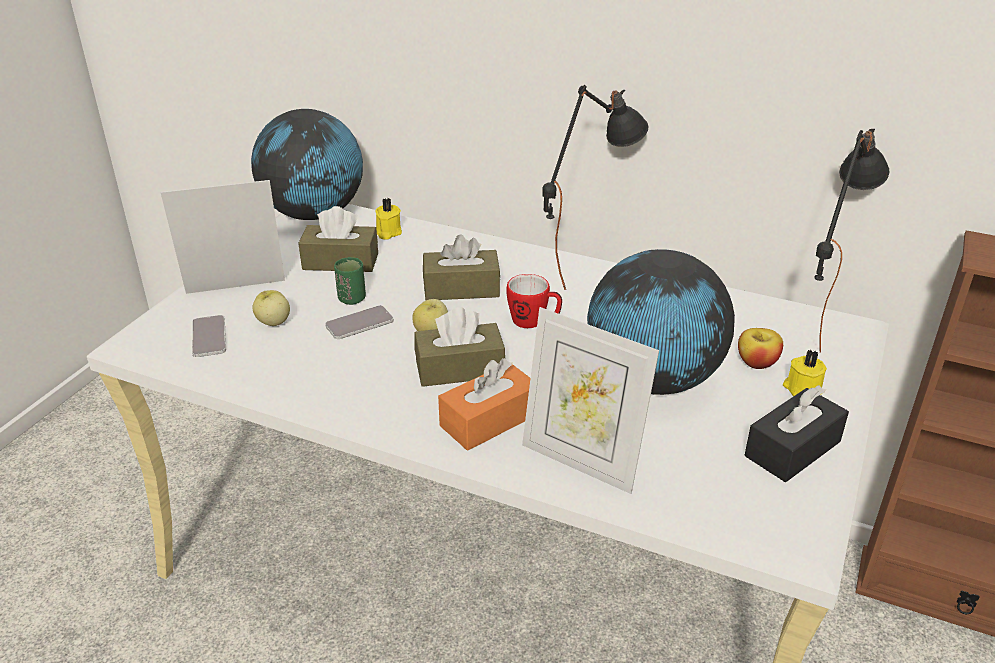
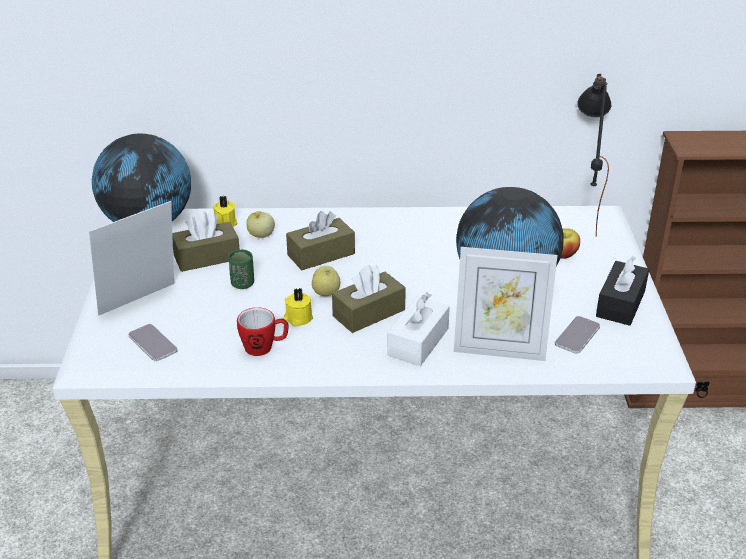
camera: 25 degrees left, 0 degrees up
apple [252,290,290,326] -> apple moved to [246,211,275,238]
phone [325,305,394,339] -> phone moved to [555,316,600,354]
orange tissue box [438,358,530,451] -> white tissue box [387,292,450,366]
mug [507,274,562,328] -> mug moved to [237,307,289,356]
black table lamp [542,85,648,290] -> none
yellow candle [783,349,827,397] -> yellow candle moved to [283,288,313,326]

